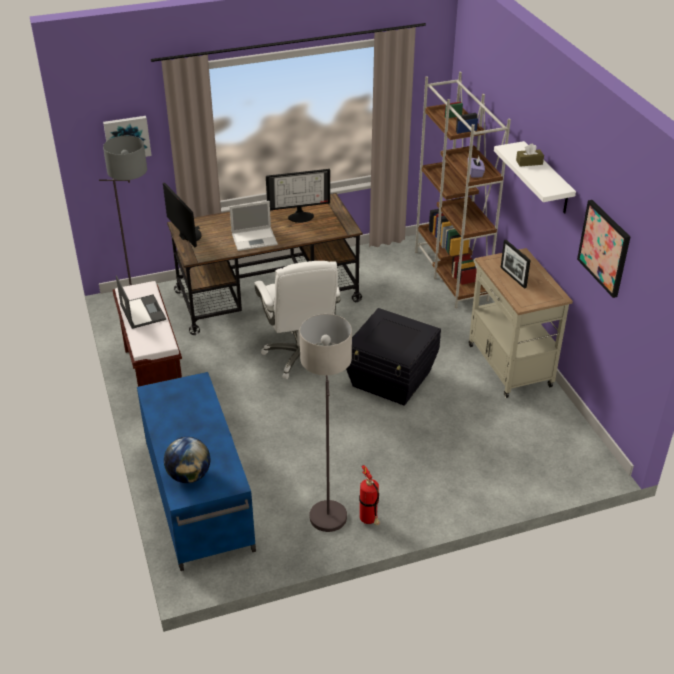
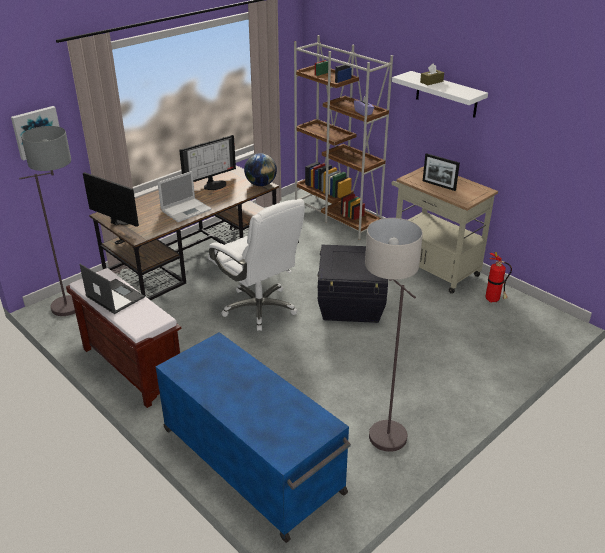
camera: 25 degrees left, 5 degrees down
globe [164,437,210,483] -> globe moved to [244,153,277,186]
fire extinguisher [359,465,380,525] -> fire extinguisher moved to [485,252,512,303]
picture [577,200,630,298] -> none

